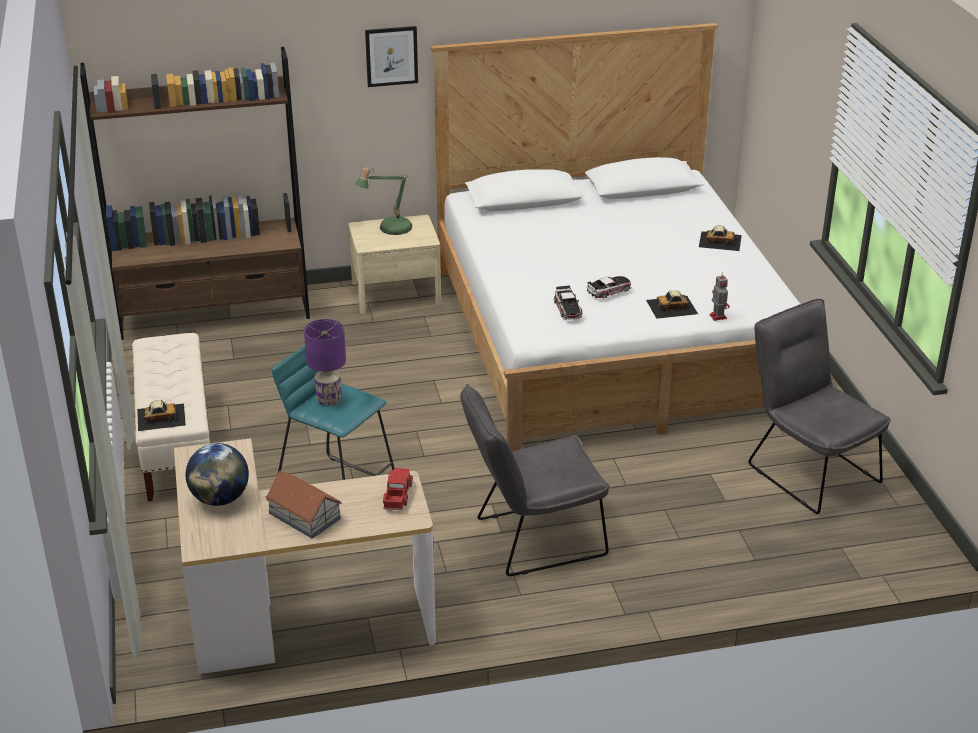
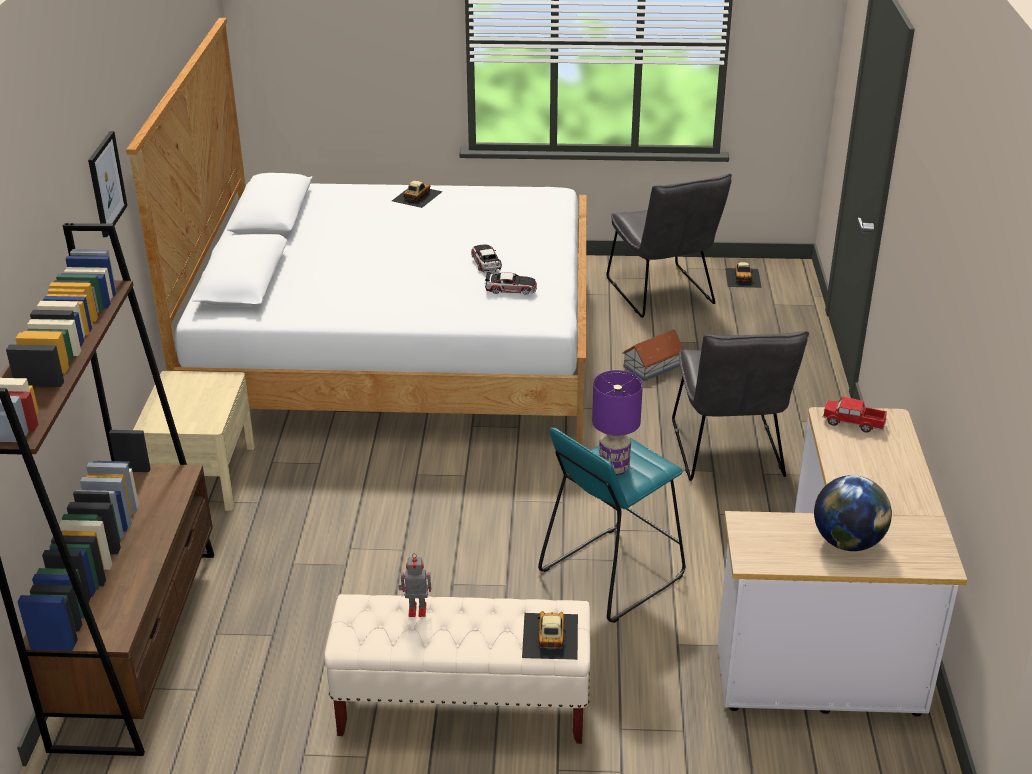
camera: 75 degrees left, 0 degrees up
toy house [265,471,342,539] -> toy house moved to [622,330,684,381]
table lamp [355,167,412,235] -> none
toy car [646,290,698,319] -> toy car moved to [725,262,762,288]
toy robot [710,272,730,321] -> toy robot moved to [398,553,431,617]
grey chair [748,299,891,514] -> grey chair turned 90 degrees counterclockwise [606,173,732,318]

